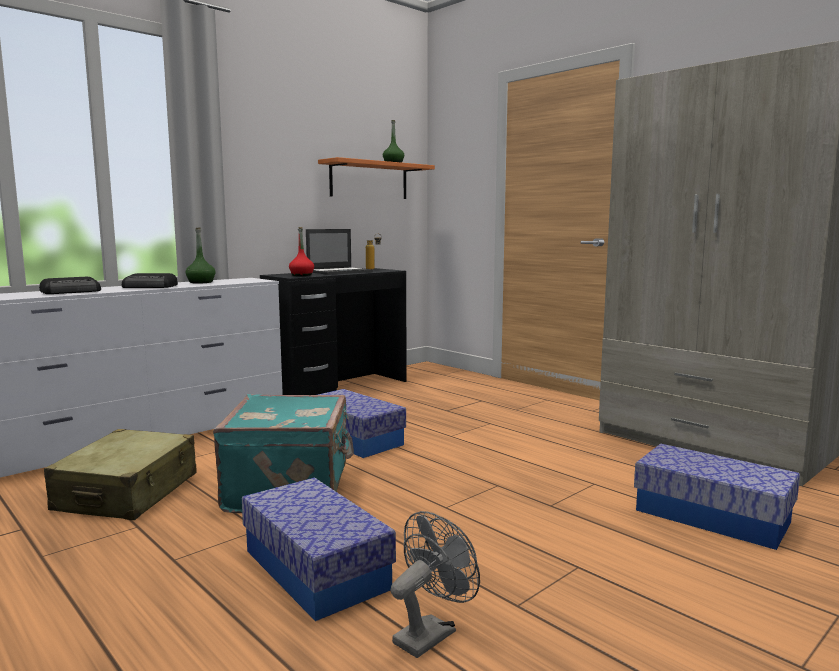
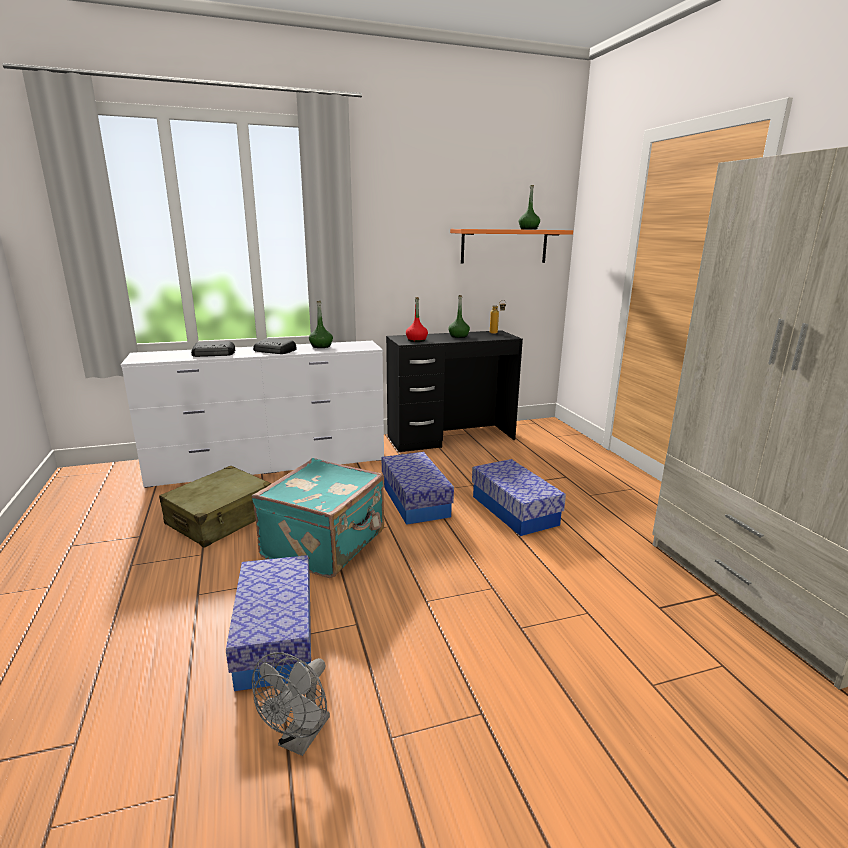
camera: 25 degrees right, 10 degrees up
laptop [306,229,373,275] -> green bottle [448,295,470,338]
grey fan [391,511,480,658] -> grey fan turned 135 degrees clockwise [252,652,330,756]
storage box [634,444,800,550] -> storage box moved to [472,459,566,536]

